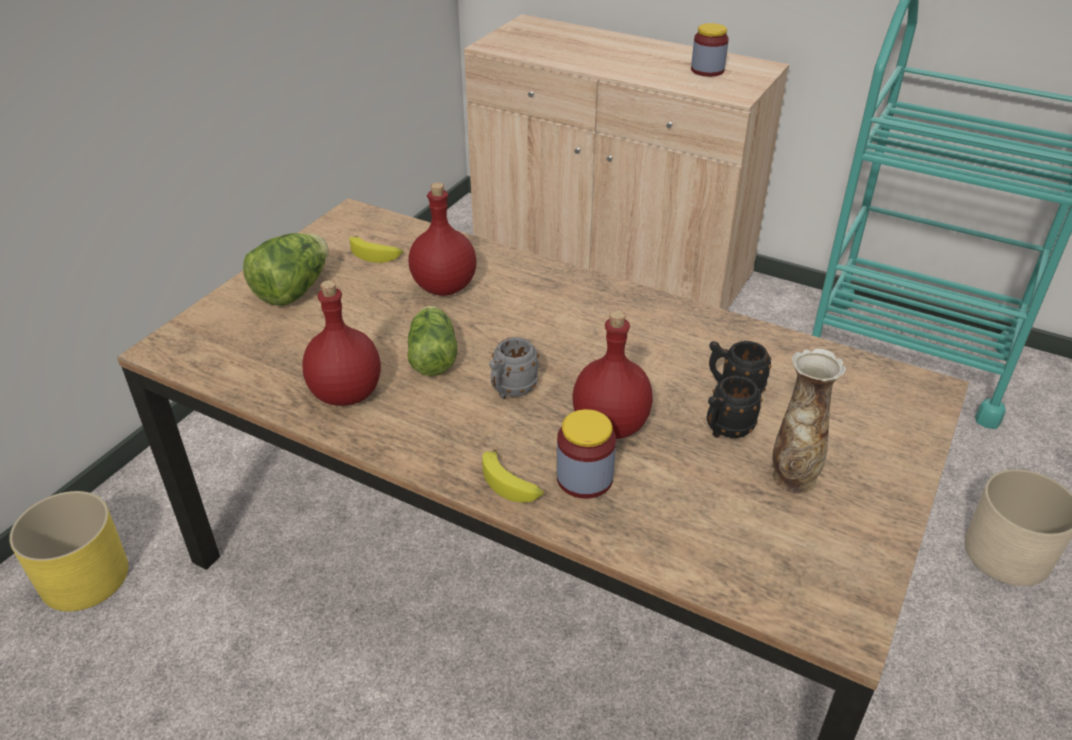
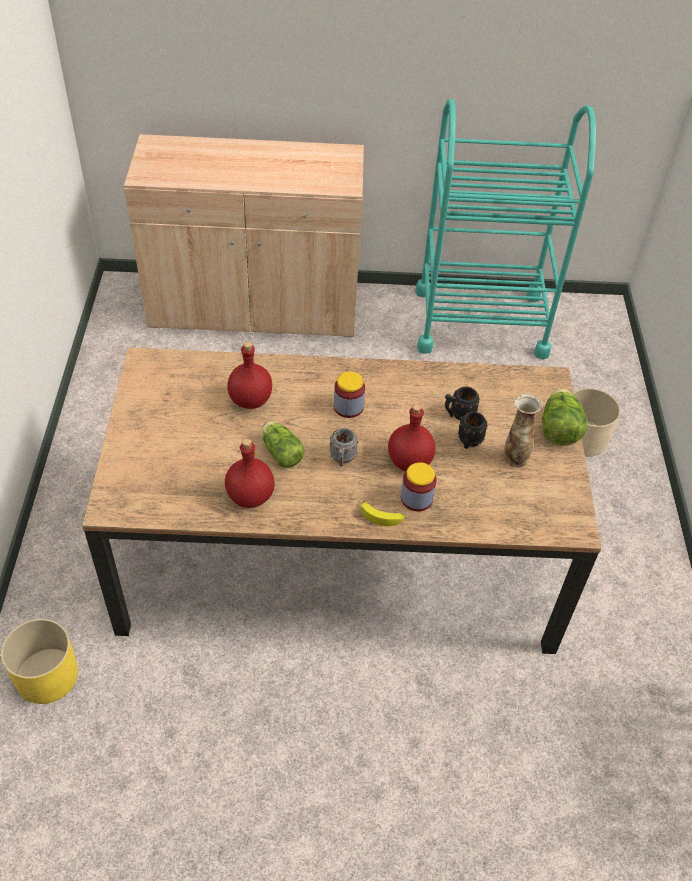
camera: 30 degrees left, 10 degrees up
lettuce [243,233,329,306] -> lettuce moved to [542,389,588,446]
banana [350,236,403,263] -> none
jar [691,23,729,77] -> jar moved to [334,372,365,418]

